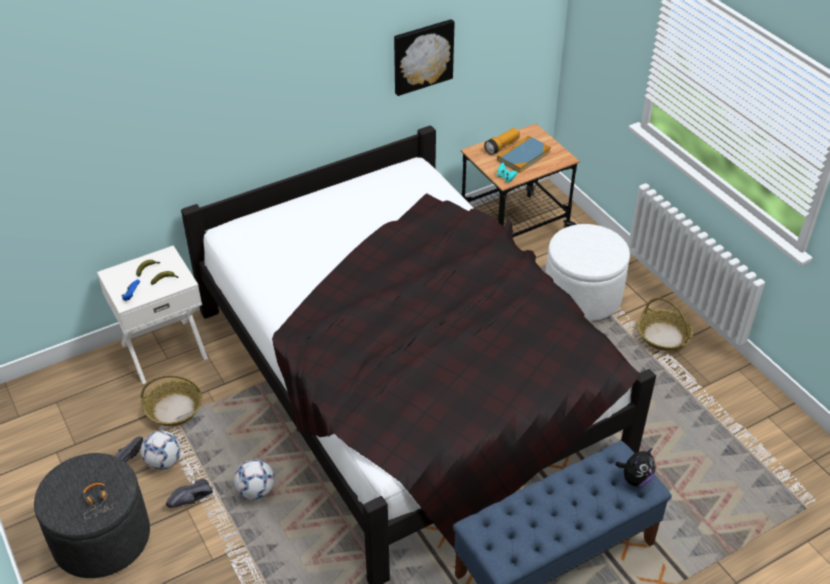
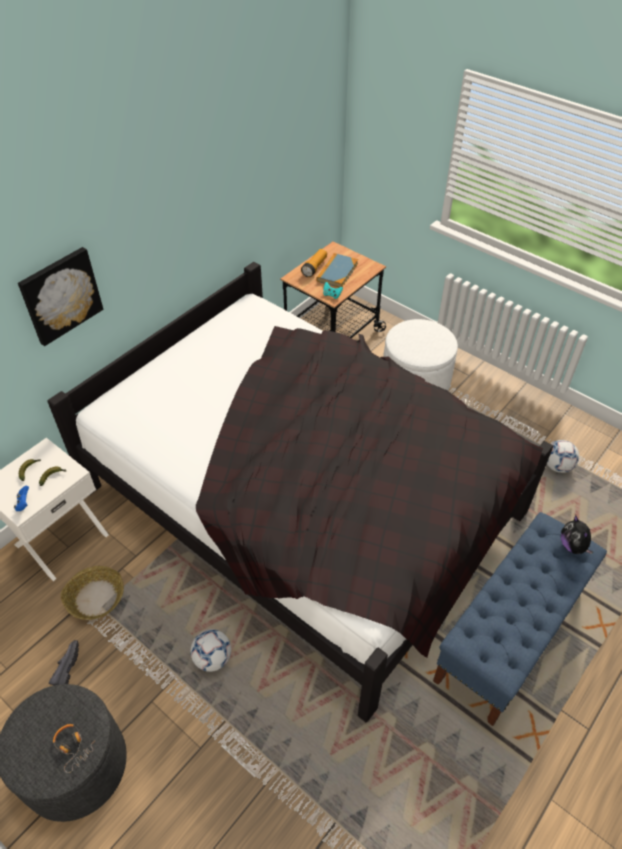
camera: 20 degrees left, 5 degrees up
football [141,430,181,470] -> football moved to [547,440,579,473]
black shoe [166,479,213,508] -> none
picture [394,19,455,96] -> picture moved to [18,247,103,346]
plush toy [615,448,655,487] -> plush toy turned 135 degrees clockwise [561,515,593,554]
basket [638,298,693,351] -> none

